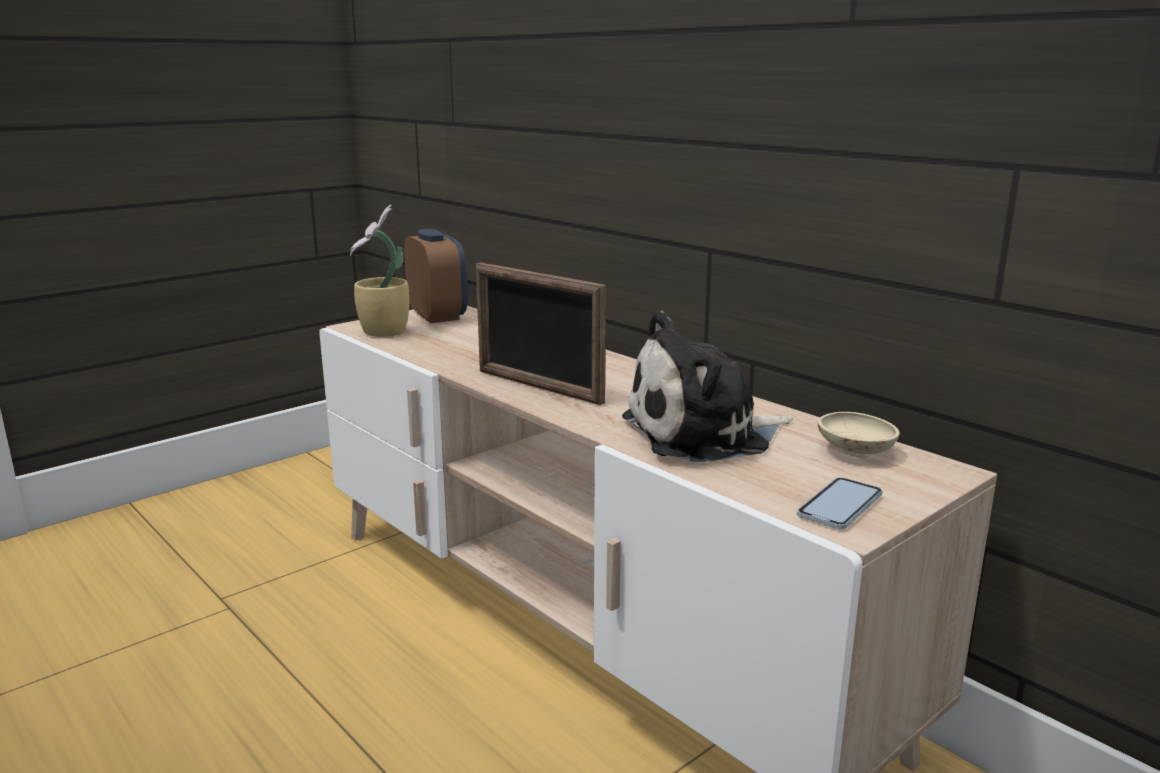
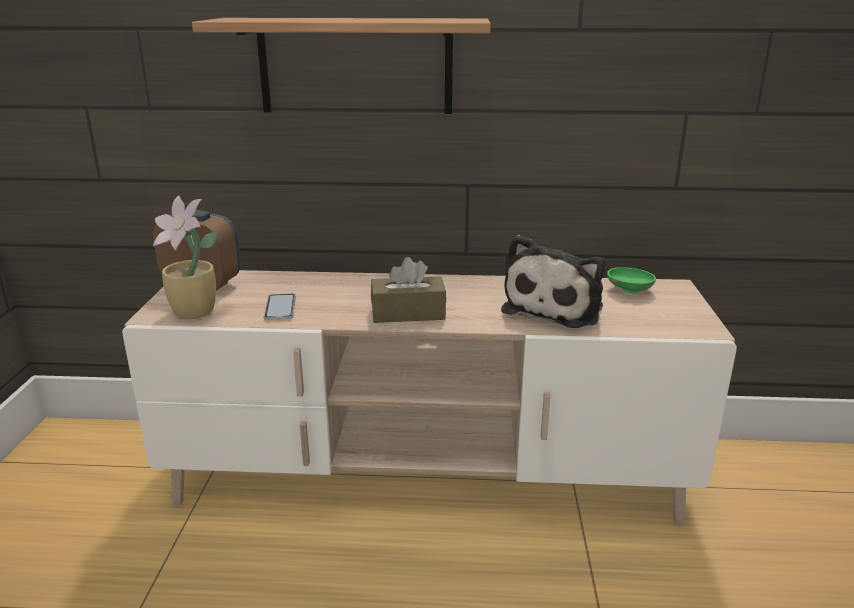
camera: 45 degrees left, 5 degrees up
picture frame [476,262,606,405] -> brown tissue box [371,257,446,323]
phone [797,477,883,529] -> phone moved to [264,293,296,320]
beige bowl [818,412,900,458] -> green bowl [607,267,656,293]
none -> shelf [192,18,491,114]

